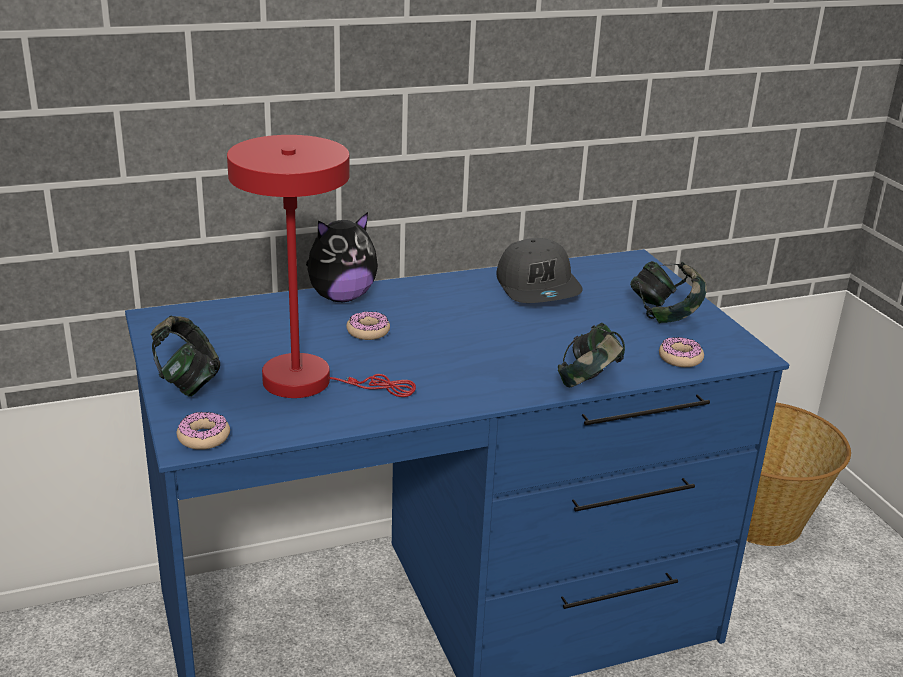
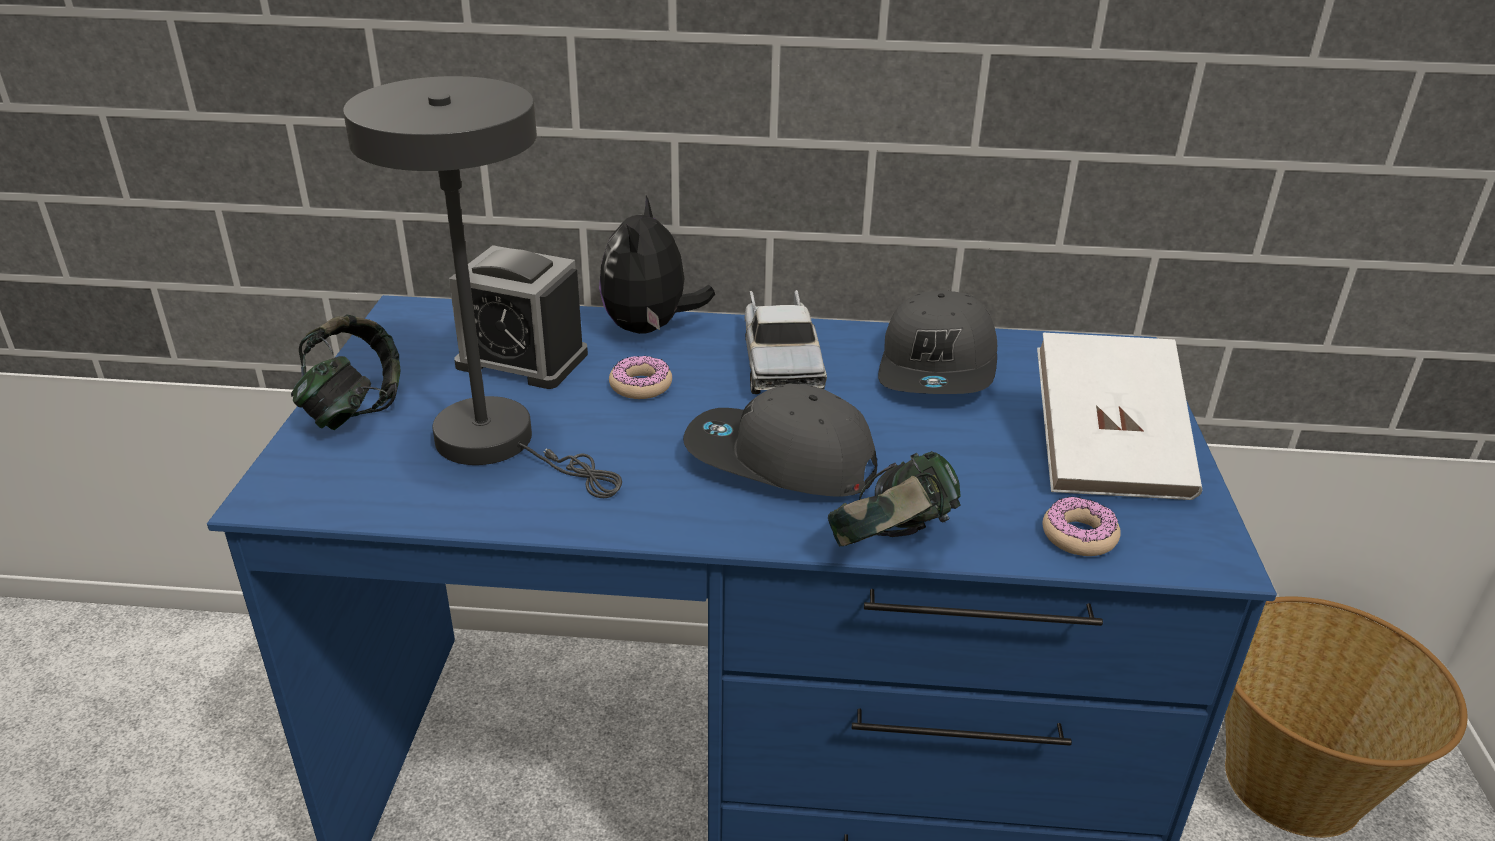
camera: 25 degrees right, 5 degrees up
donut [177,412,230,450] -> none
red table lamp [227,135,416,398] -> grey table lamp [343,76,622,498]
plush toy [306,212,378,302] -> plush toy turned 105 degrees clockwise [599,196,715,334]
headphones [630,261,707,323] -> white book [1037,333,1202,500]
none -> alarm clock [449,245,588,389]
none -> grey cap [683,384,877,497]
none -> toy truck [745,290,827,394]

